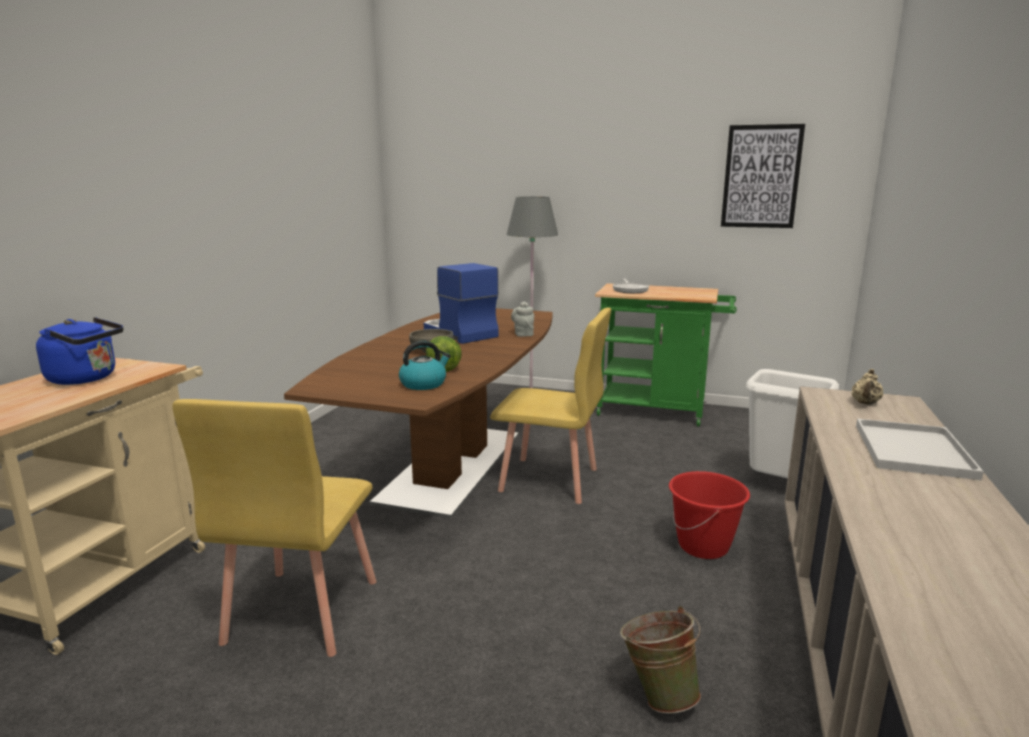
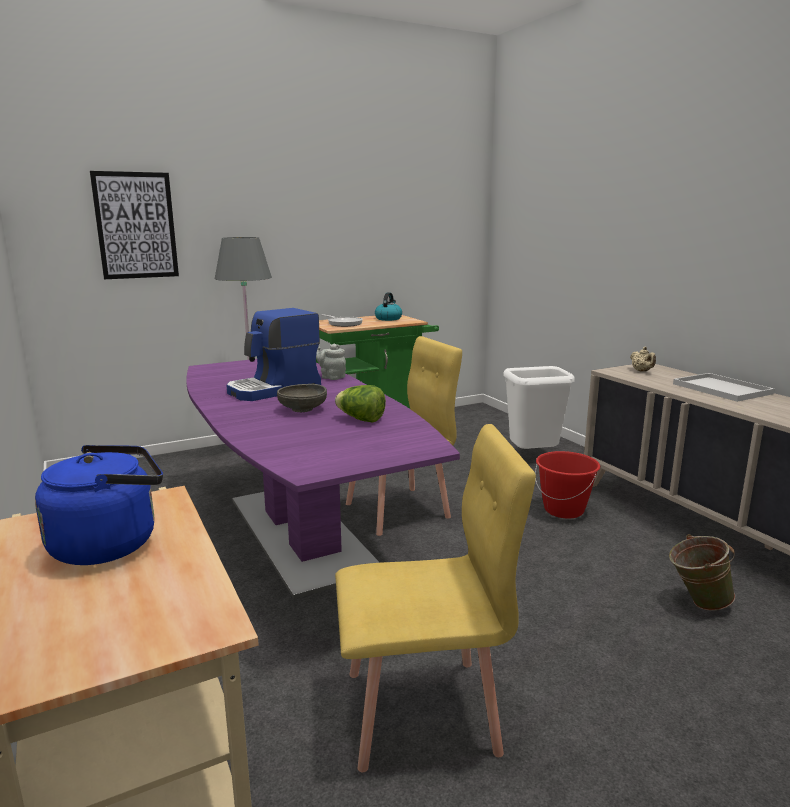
camera: 45 degrees left, 0 degrees up
yellow chair [172,399,377,657] -> yellow chair turned 60 degrees counterclockwise [335,424,536,772]
brown dining table [284,308,553,519] -> purple dining table [186,359,460,599]
kettle [399,340,451,390] -> kettle moved to [375,292,402,321]
coffee machine [424,263,499,344] -> coffee machine turned 45 degrees counterclockwise [227,308,321,401]
picture [721,124,805,228] -> picture moved to [90,171,179,279]

